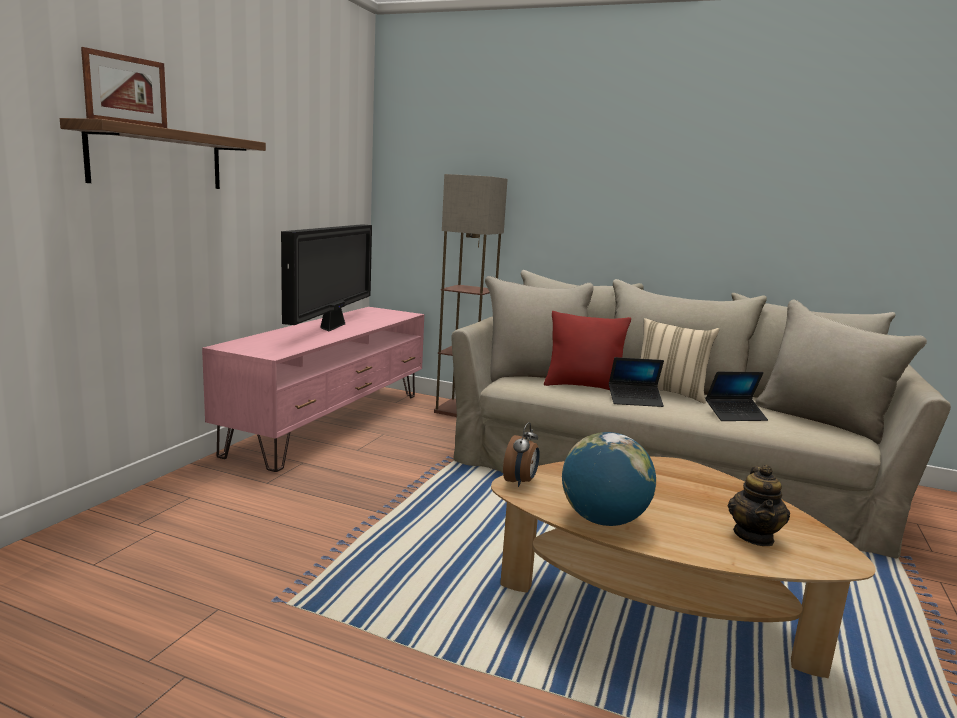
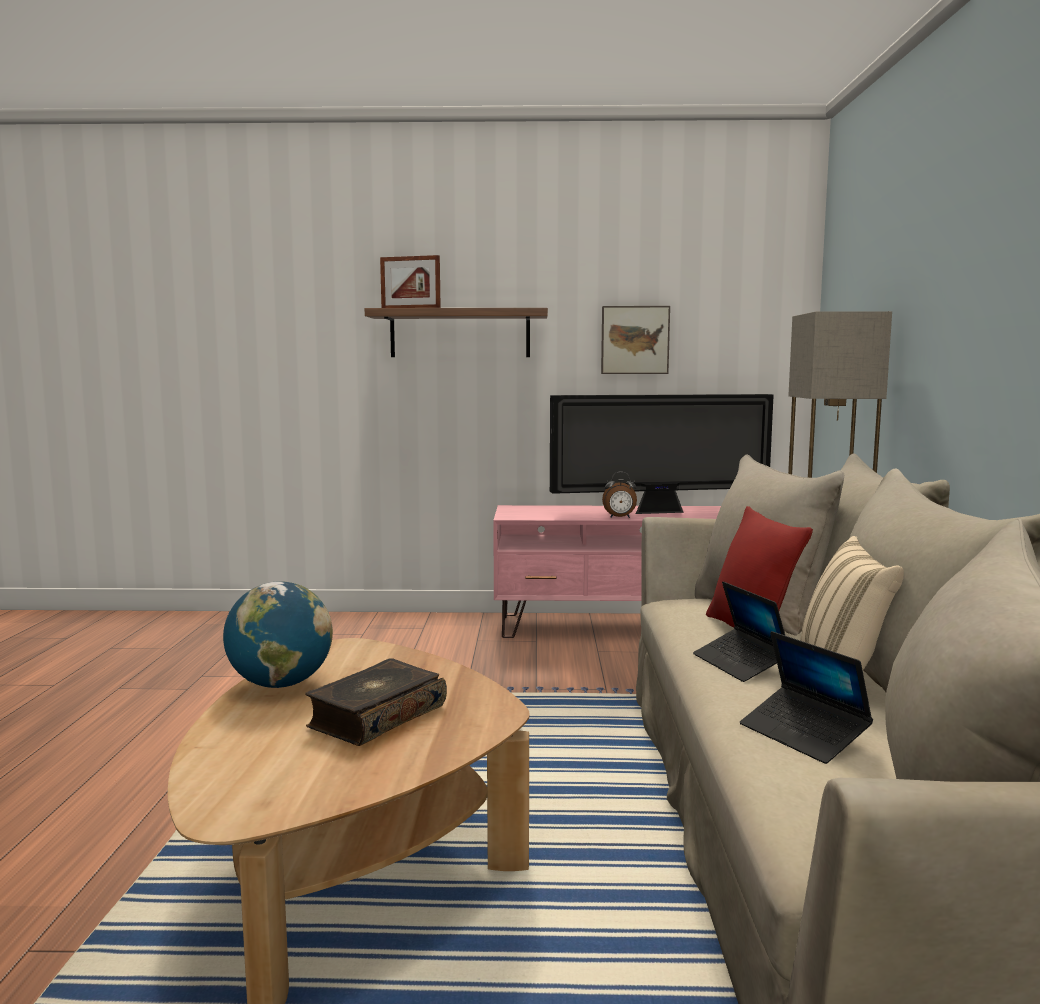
camera: 70 degrees right, 5 degrees down
alarm clock [503,422,540,487] -> alarm clock moved to [602,472,637,518]
teapot [728,465,790,546] -> none
none -> book [305,658,447,746]
none -> picture [601,306,670,374]

